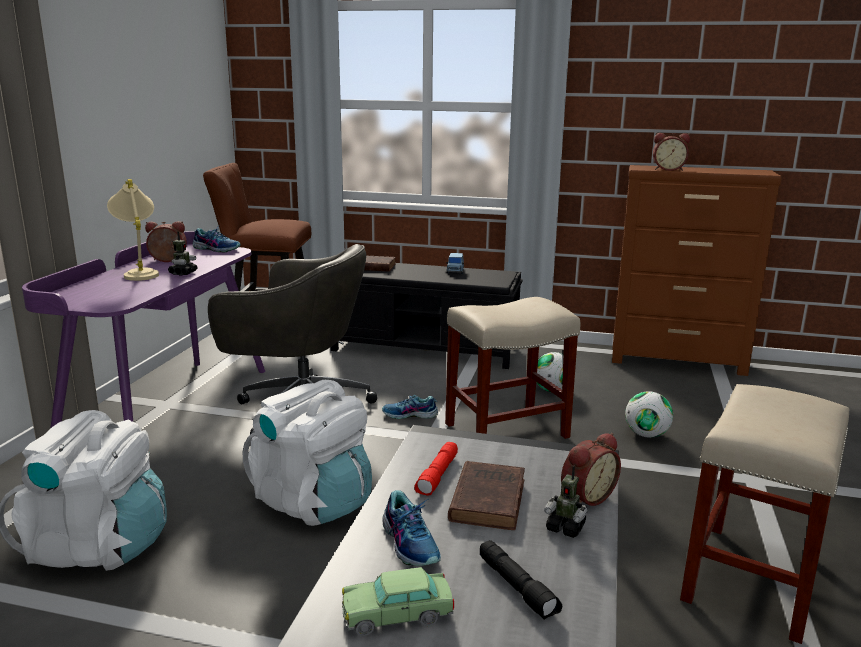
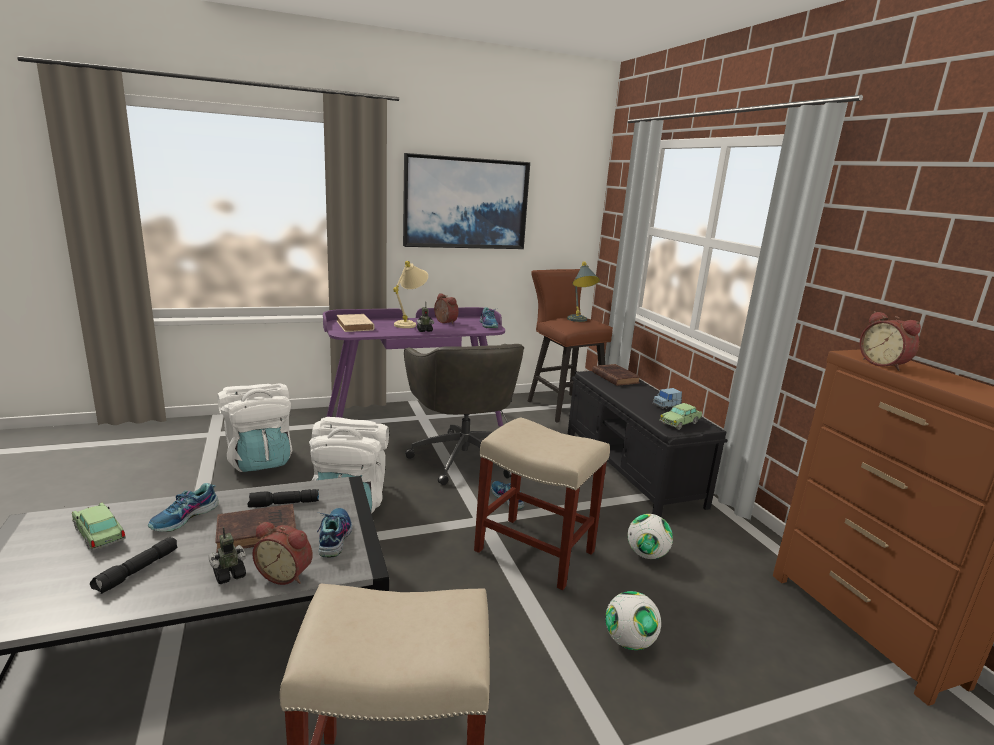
camera: 55 degrees right, 0 degrees up
red flashlight [414,442,458,496] -> black flashlight [247,489,319,507]
toy robot [544,466,588,538] -> toy robot turned 60 degrees clockwise [209,527,246,584]
none -> shoe [317,508,352,558]
none -> beige book [337,314,375,332]
none -> picture [403,153,530,249]
none -> grey table lamp [567,262,600,322]
none -> toy car [659,403,702,430]

